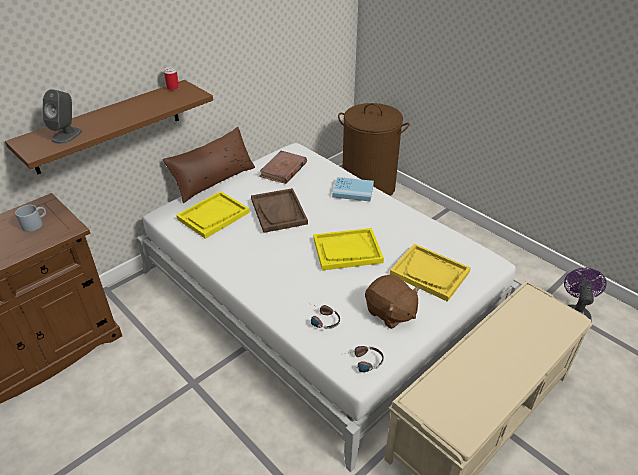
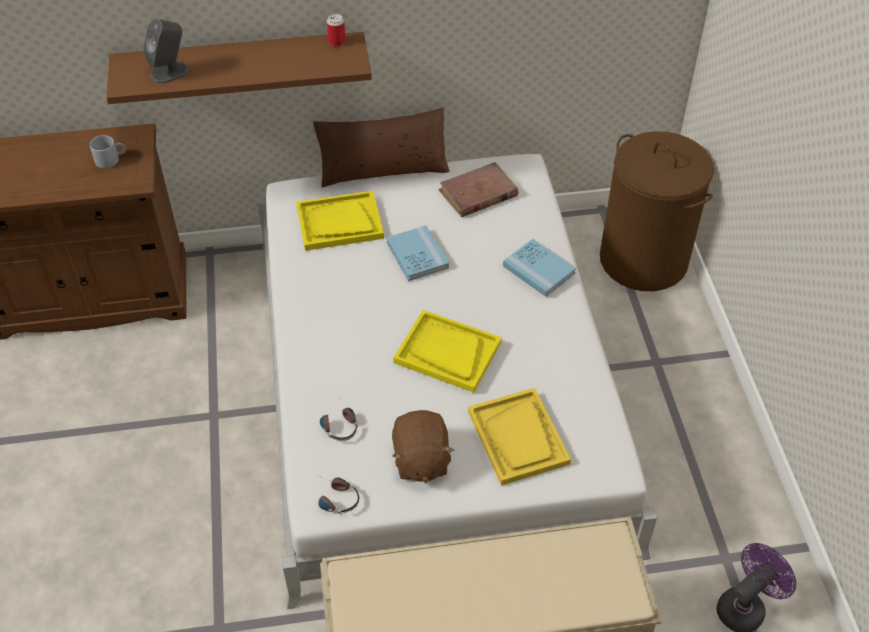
camera: 35 degrees right, 10 degrees up
brown tray [251,188,308,233] -> blue book [386,225,449,281]

